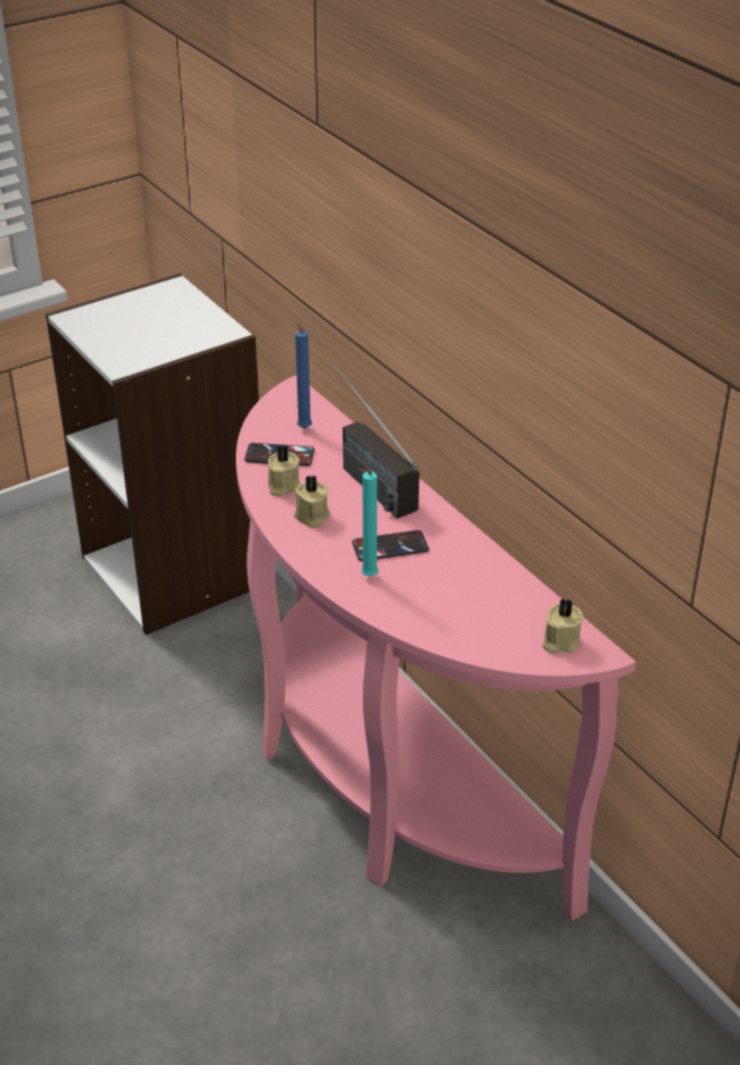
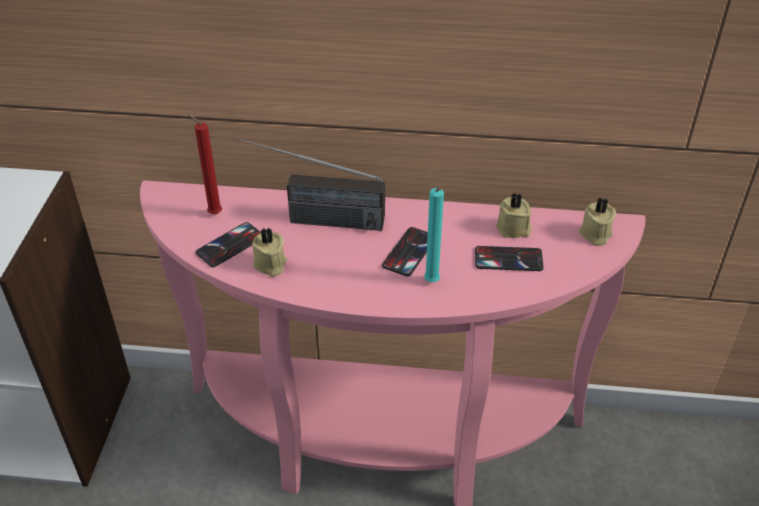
camera: 50 degrees left, 5 degrees up
beige candle [294,475,330,528] -> beige candle moved to [496,193,532,238]
blue candle [295,316,312,429] -> red candle [187,113,222,214]
none -> phone [475,246,544,271]

